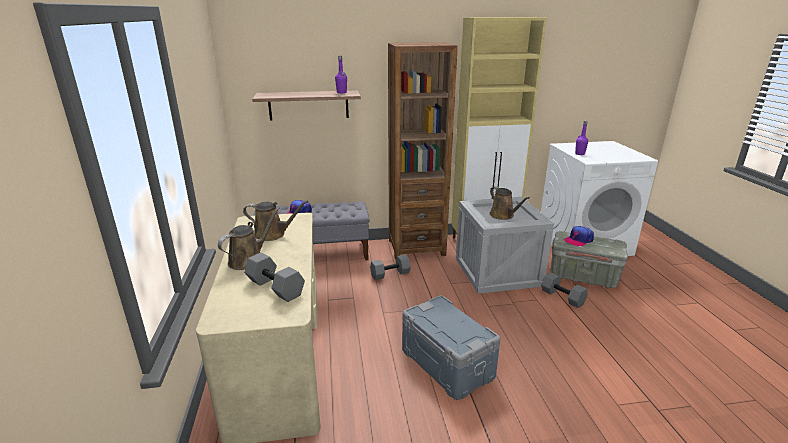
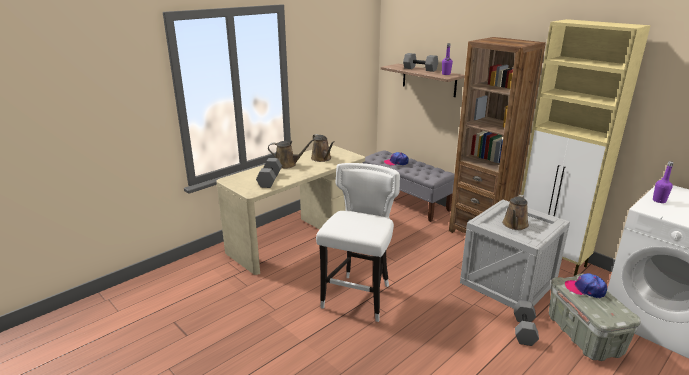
camera: 55 degrees right, 0 degrees up
grey dumbbell [370,255,411,280] -> grey dumbbell moved to [403,53,438,72]
grey storage box [402,295,501,400] -> white stool [316,163,400,322]

